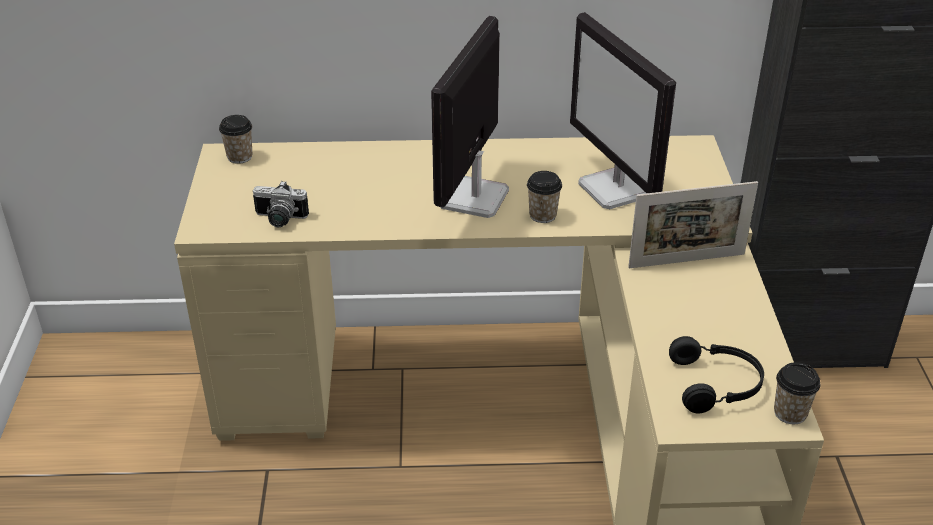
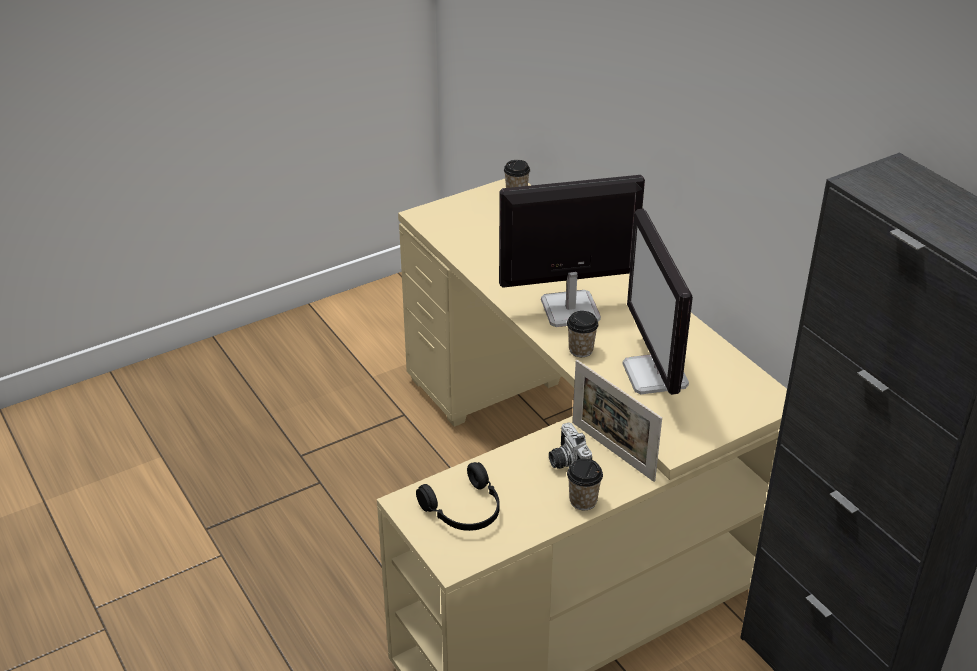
camera: 60 degrees right, 0 degrees up
camera [253,181,309,227] -> camera moved to [549,422,592,469]
monitor [570,12,676,209] -> monitor turned 45 degrees counterclockwise [623,209,693,395]
cup [774,362,820,424] -> cup moved to [567,458,603,510]

